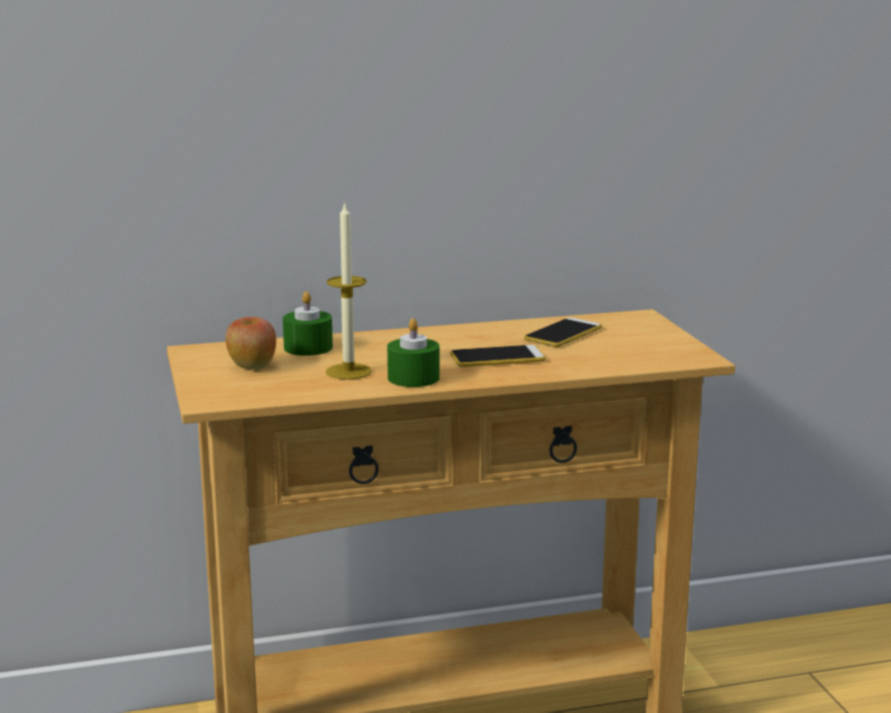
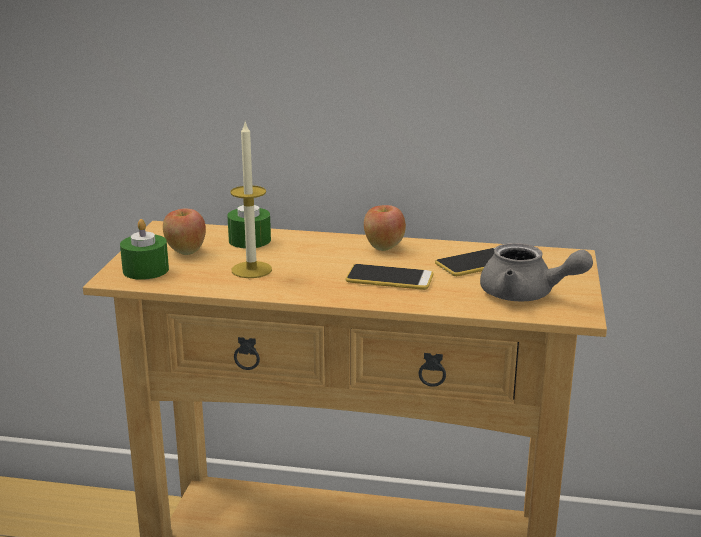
camera: 25 degrees right, 5 degrees up
green candle [387,318,440,387] -> green candle moved to [120,219,169,280]
none -> apple [364,205,406,251]
none -> grey teapot [480,243,593,302]

